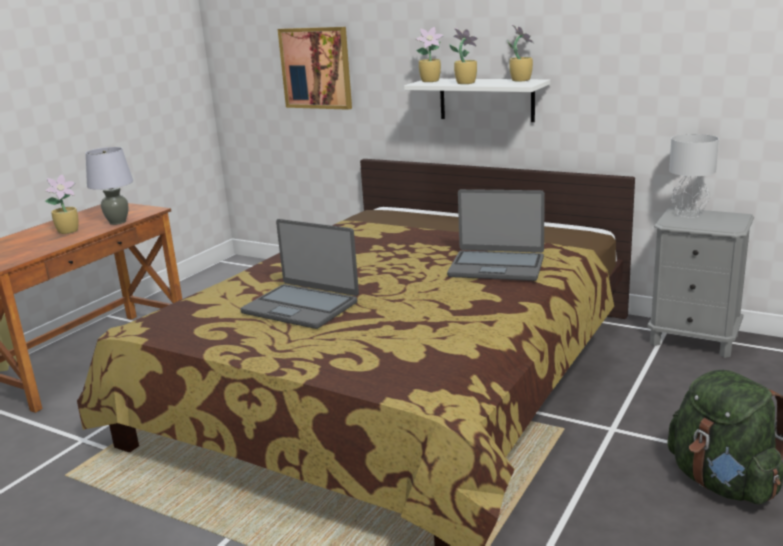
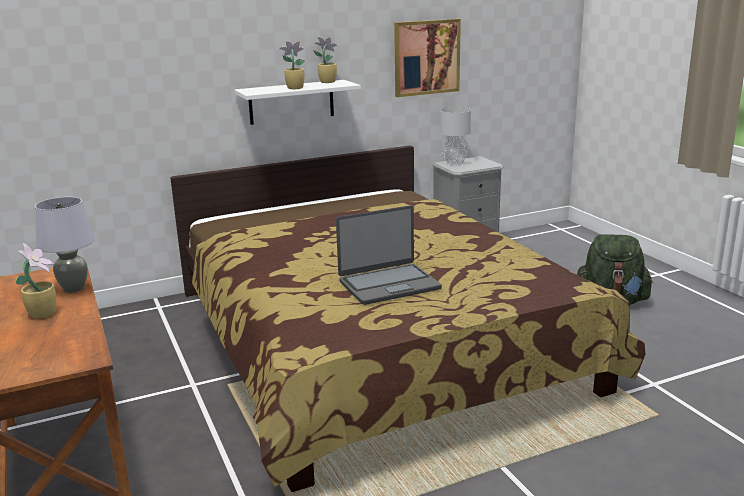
camera: 55 degrees left, 0 degrees up
picture [278,27,352,110] -> picture moved to [394,19,461,97]
potted plant [416,27,444,82] -> none
laptop [447,189,545,281] -> none

